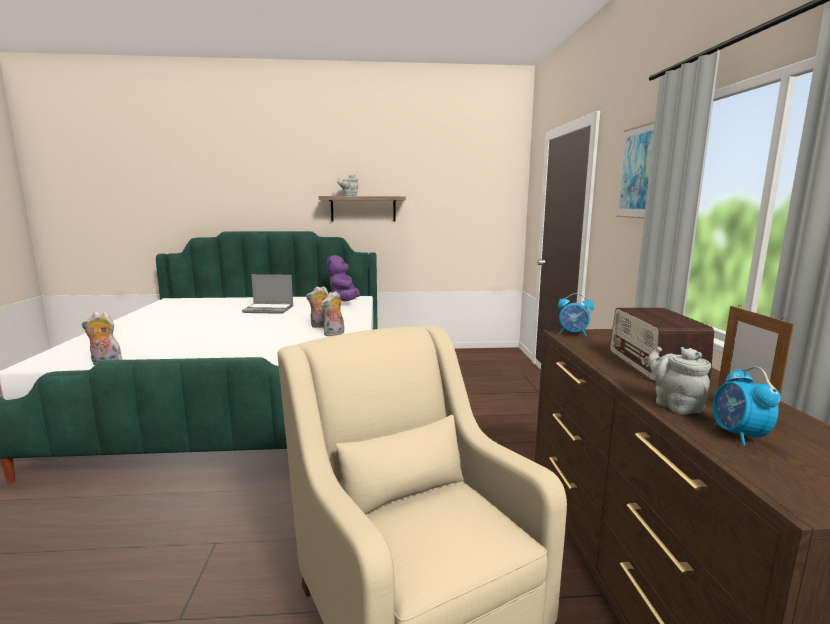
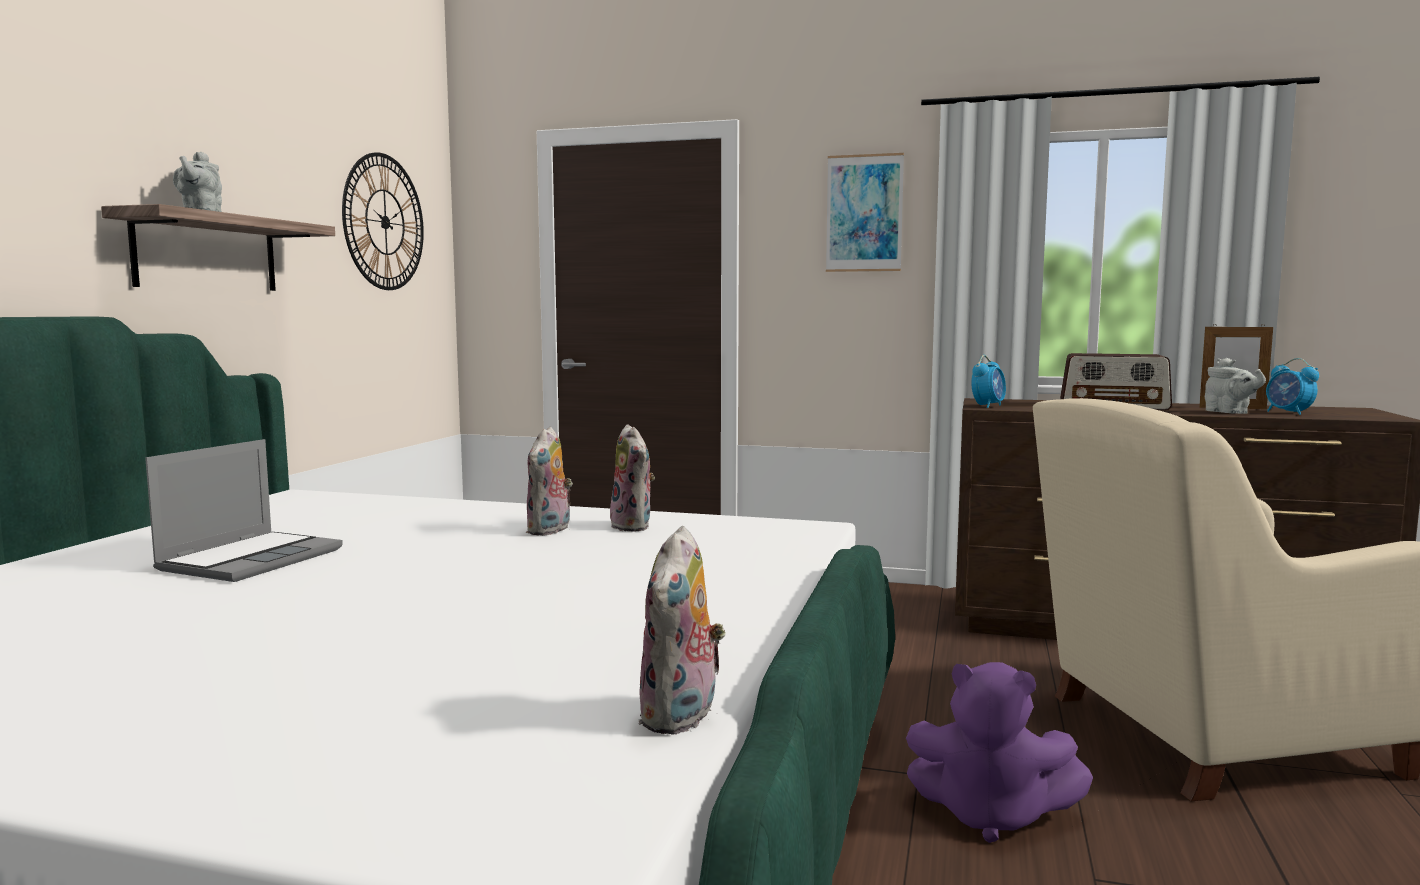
camera: 70 degrees left, 5 degrees down
purple plush toy [327,255,360,301] -> purple plush toy moved to [906,662,1093,843]
grey teapot [648,347,711,414] -> grey teapot turned 120 degrees counterclockwise [1205,358,1266,414]
alarm clock [713,367,781,446] -> alarm clock turned 45 degrees clockwise [1266,358,1319,415]
none -> wall clock [342,153,424,290]

